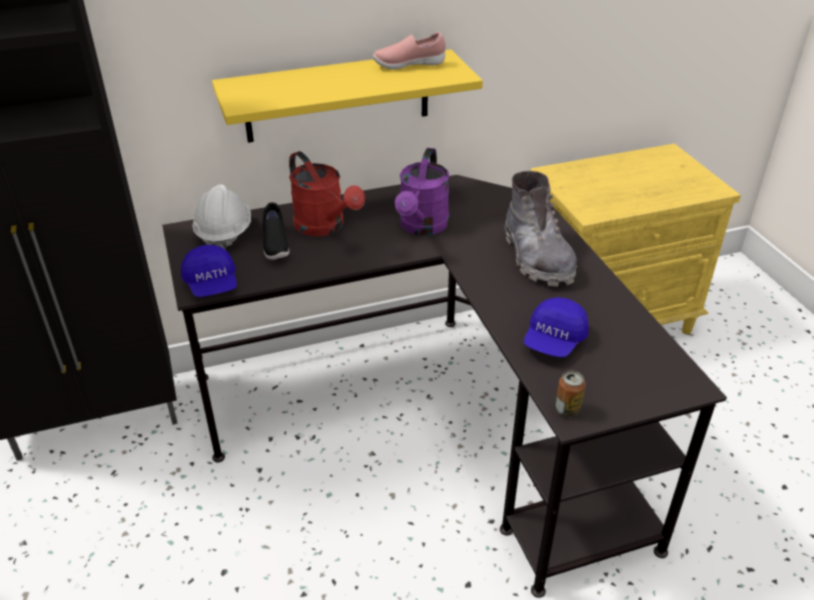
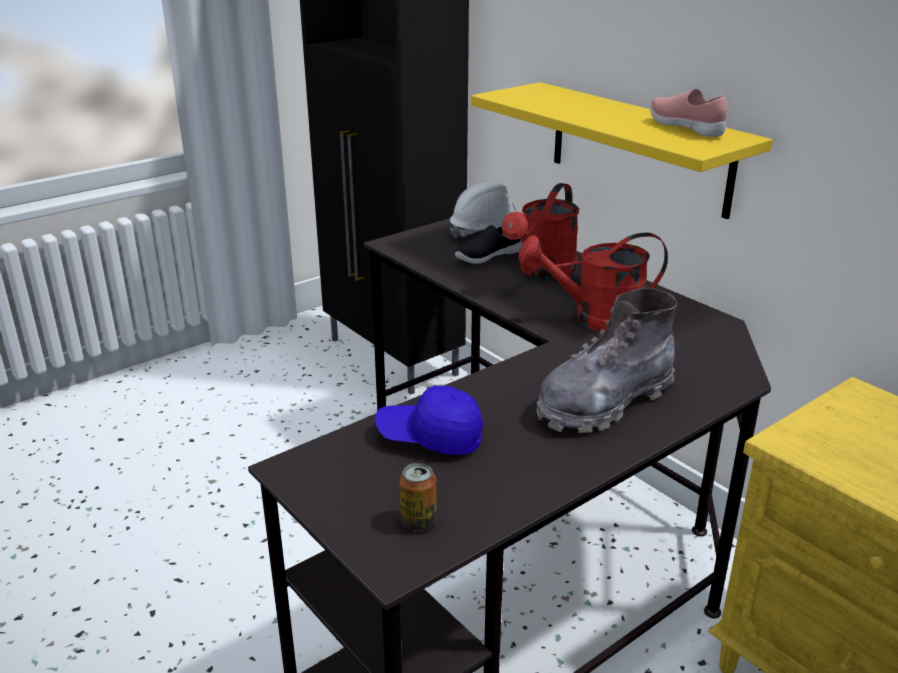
camera: 70 degrees right, 10 degrees down
blue cap [181,245,237,297] -> none
purple watering can [395,148,450,236] -> red watering can [519,233,668,332]
can [555,371,586,417] -> can moved to [399,463,437,531]

